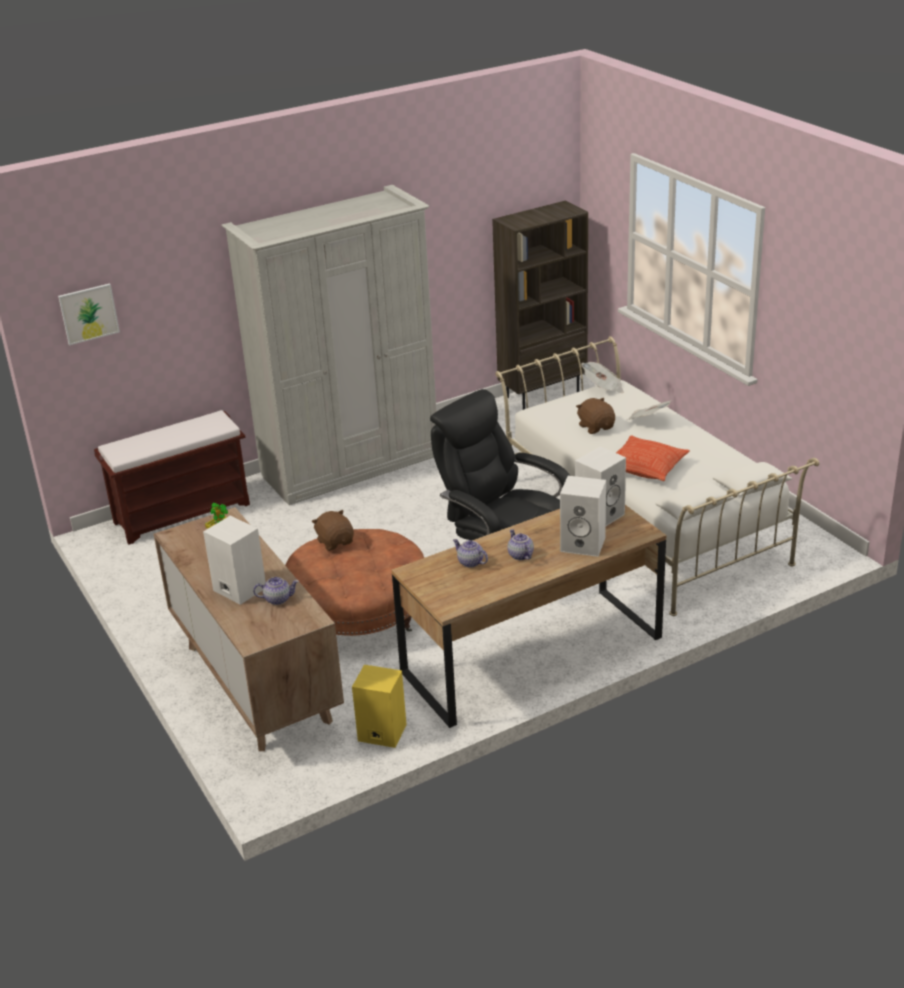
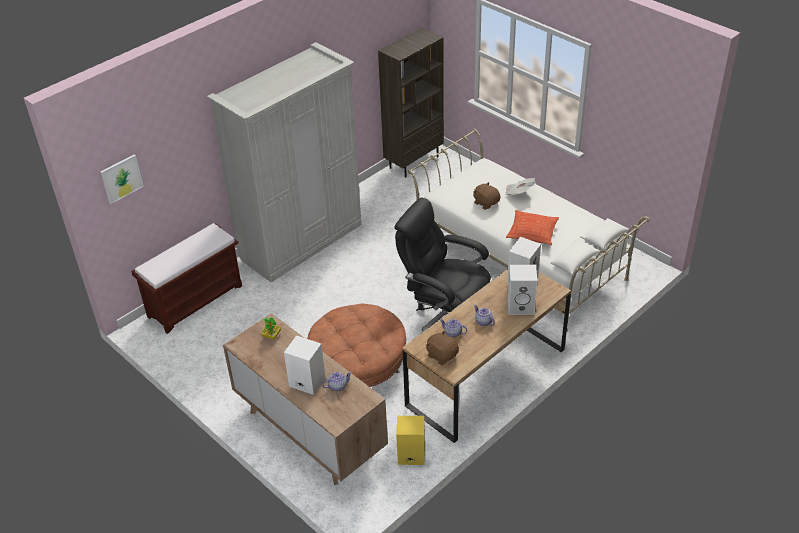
camera: 15 degrees left, 10 degrees up
brown plush toy [312,510,354,551] -> brown plush toy moved to [426,331,459,365]
newspaper [581,362,624,393] -> none

